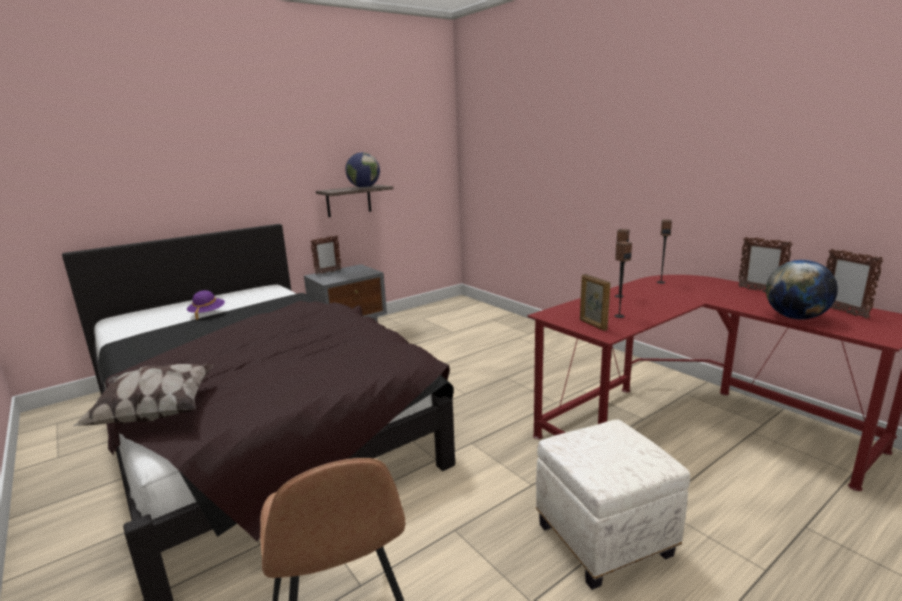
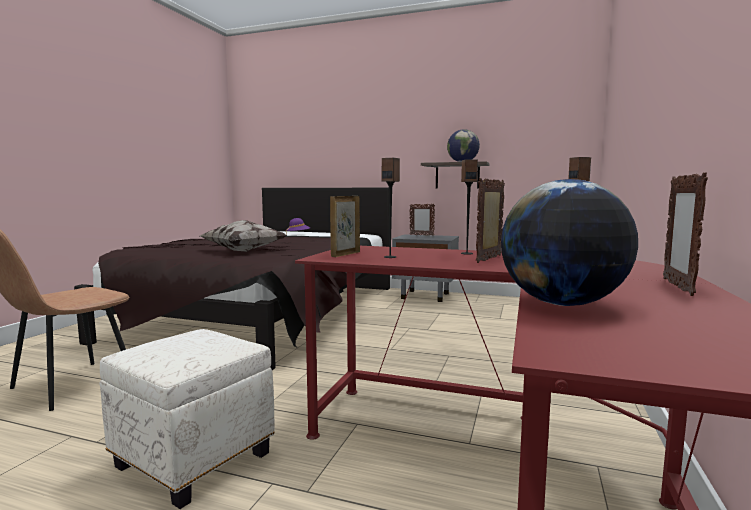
camera: 55 degrees right, 10 degrees down
pillow [72,364,213,427] -> pillow moved to [200,220,287,252]
picture frame [826,249,884,319] -> picture frame moved to [476,178,505,263]

